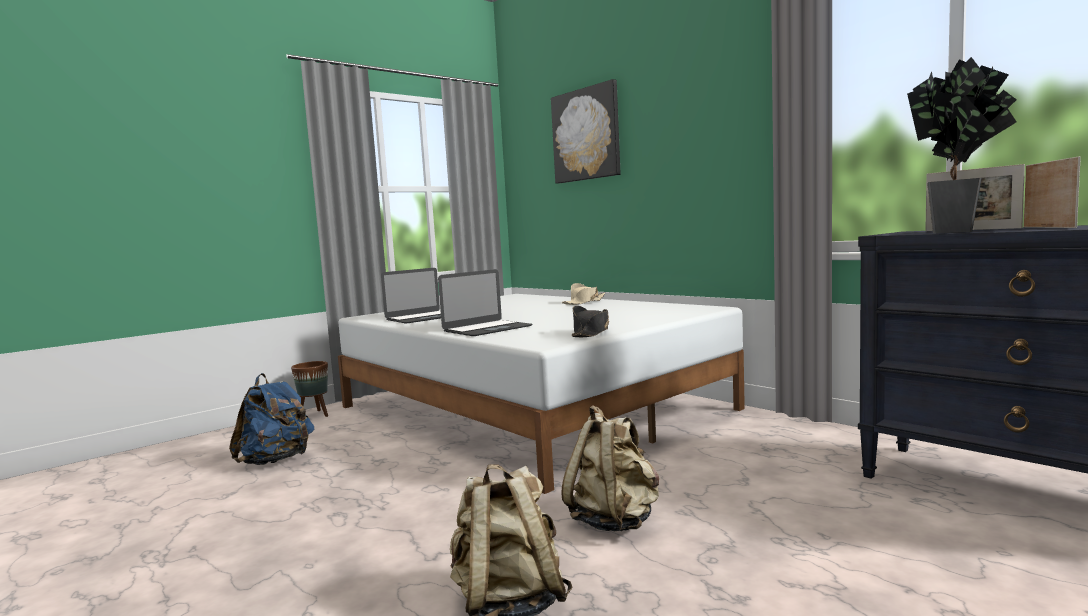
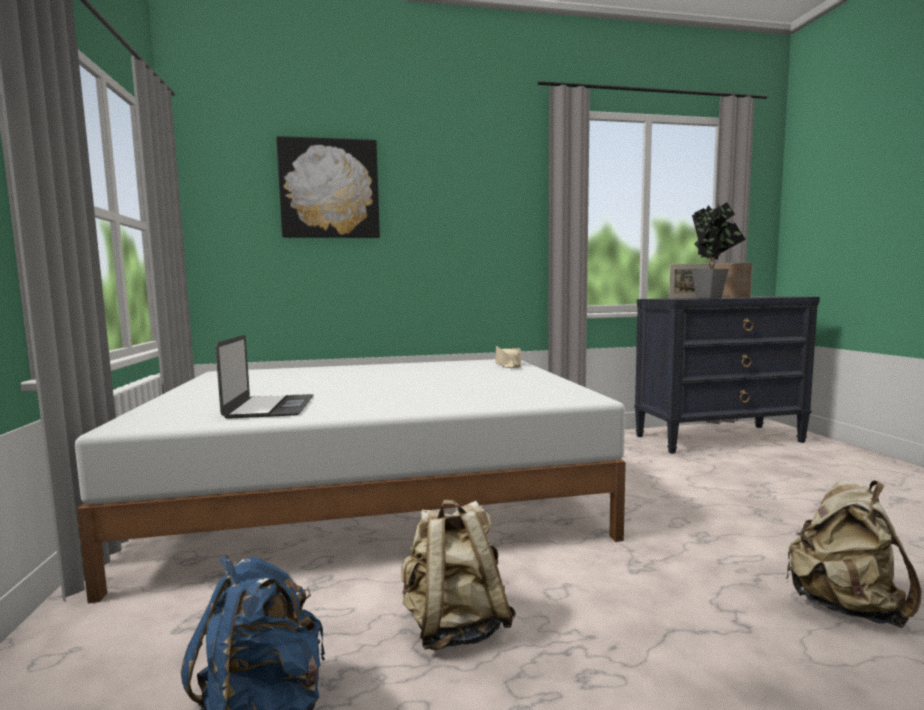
camera: 60 degrees left, 0 degrees up
brown planter [291,361,328,417] -> none
laptop [438,269,532,336] -> none
beige backpack [561,405,659,531] -> beige backpack moved to [401,500,516,651]
beige hat [562,283,605,305] -> beige hat moved to [496,346,521,368]
black hat [572,306,609,337] -> none

